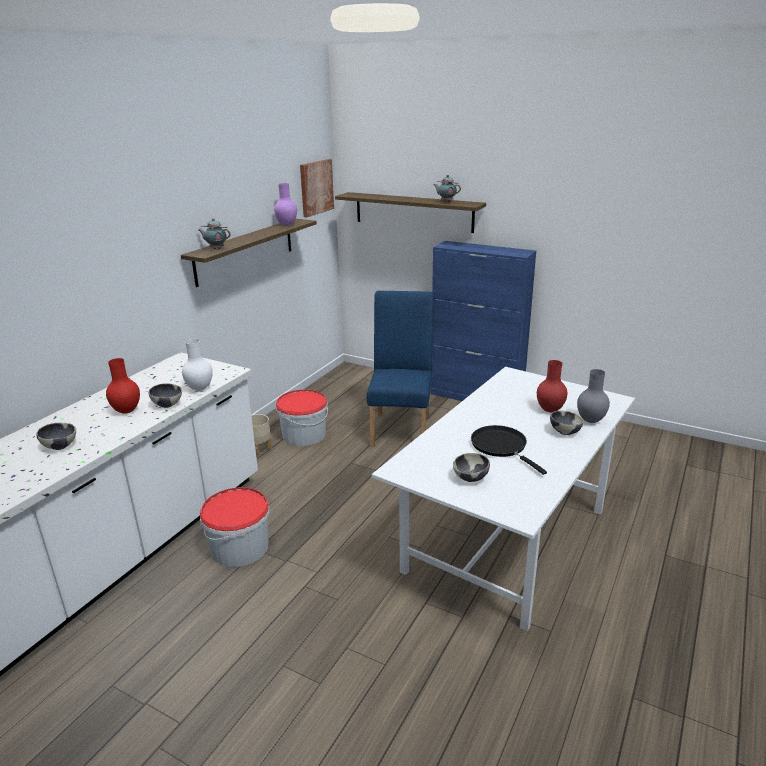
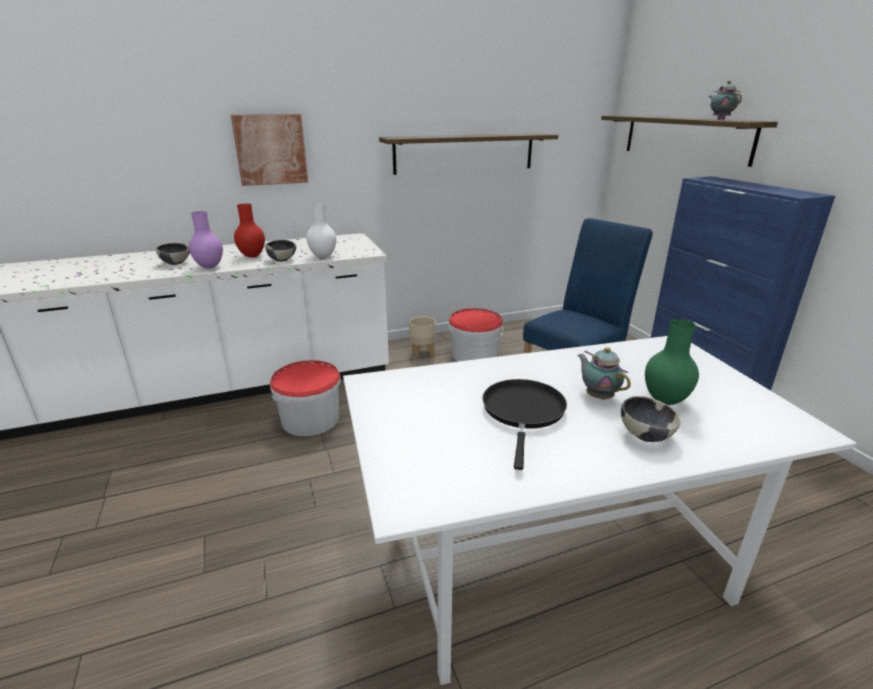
camera: 40 degrees right, 0 degrees up
teapot [198,218,231,249] -> teapot moved to [578,347,631,400]
purple vase [274,183,297,226] -> purple vase moved to [189,211,223,268]
picture [300,159,334,217] -> picture moved to [231,114,308,186]
bowl [453,453,490,482] -> none
red vase [537,360,567,412] -> green vase [645,319,699,405]
grey vase [577,369,610,423] -> none

